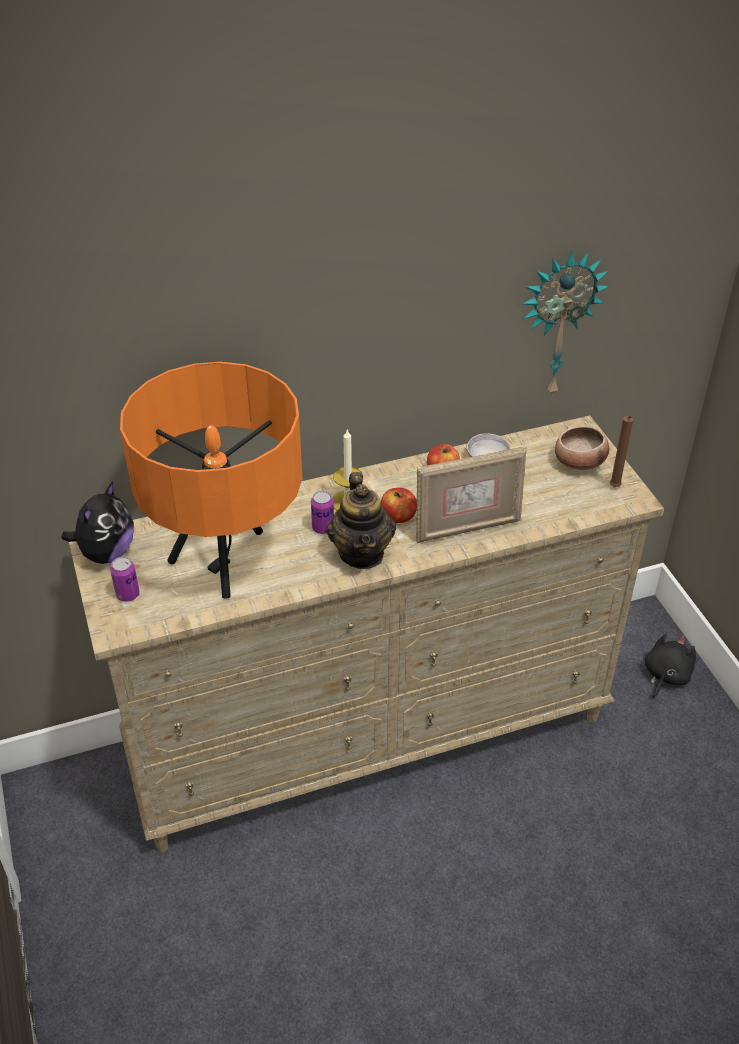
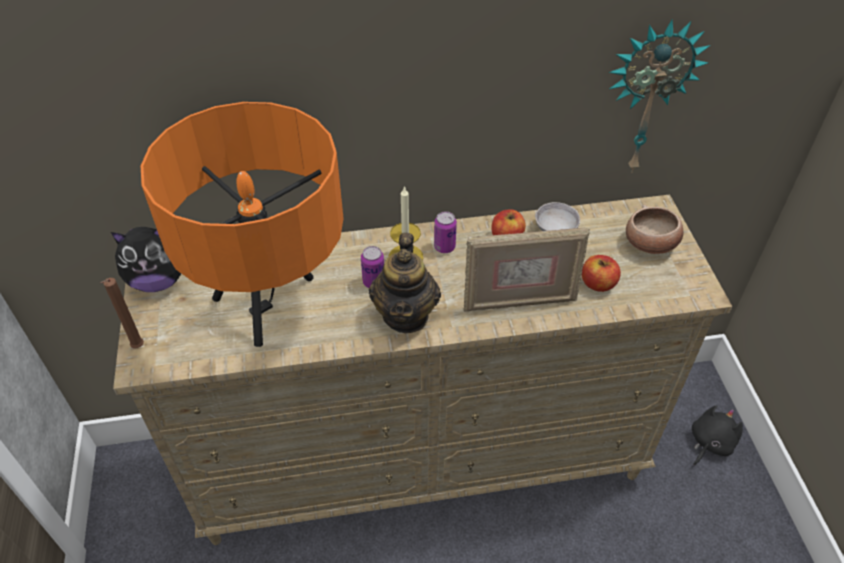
camera: 10 degrees right, 5 degrees up
plush toy [62,481,134,564] -> plush toy turned 45 degrees clockwise [111,227,181,292]
can [110,557,140,602] -> can moved to [434,211,457,253]
apple [381,488,417,523] -> apple moved to [582,255,621,292]
brown candle [610,415,633,487] -> brown candle moved to [101,278,144,348]

